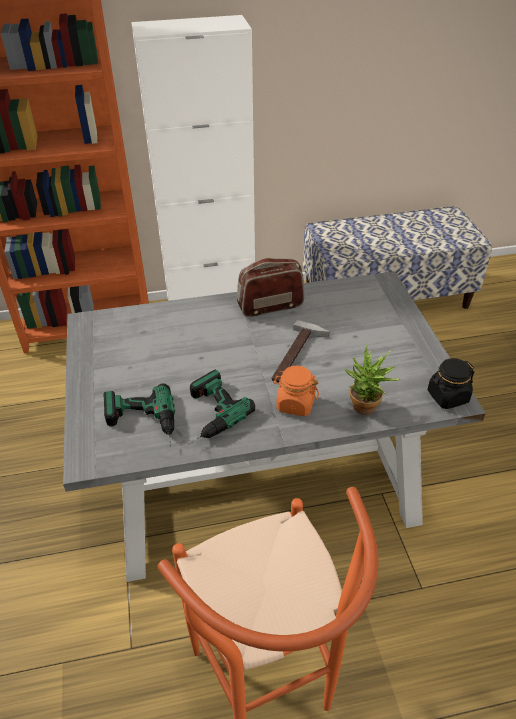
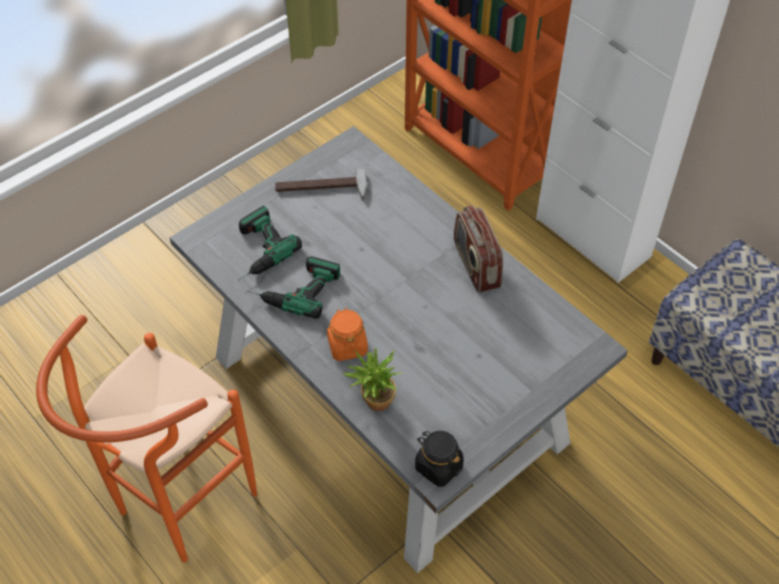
camera: 60 degrees right, 10 degrees up
radio [237,258,305,317] -> radio turned 150 degrees counterclockwise [454,205,503,293]
hammer [272,320,330,383] -> hammer moved to [275,168,367,201]

